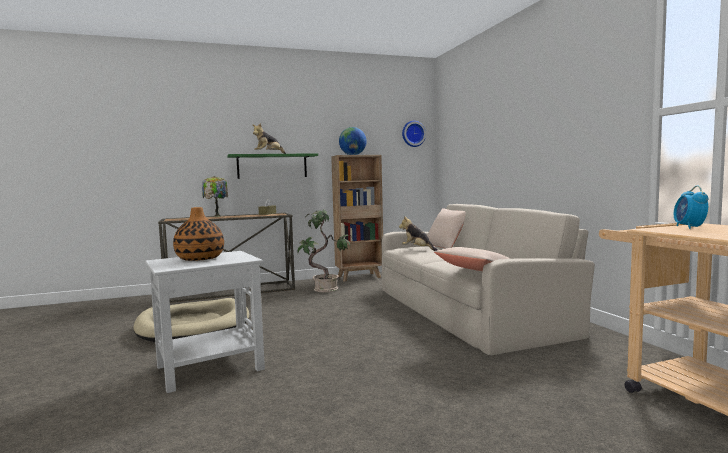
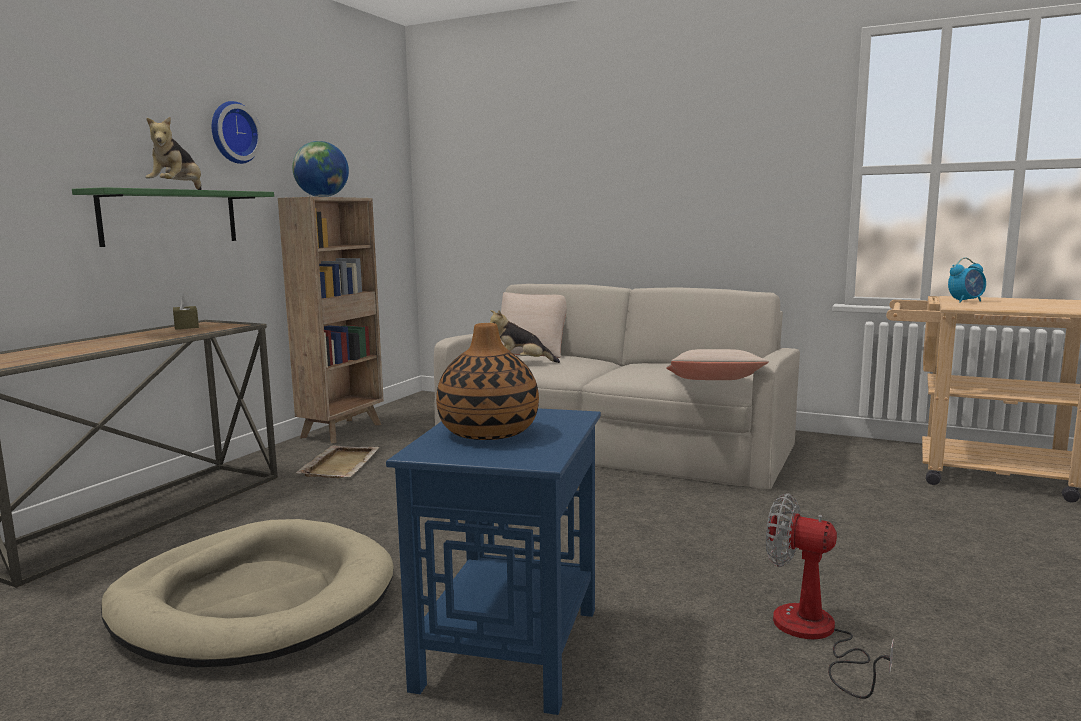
camera: 45 degrees left, 5 degrees up
white side table [145,251,265,393] -> blue side table [386,408,601,715]
table lamp [202,176,228,217] -> none
potted plant [297,209,352,292] -> beige tray [296,445,380,478]
wall clock [402,121,426,147] -> wall clock moved to [212,101,262,164]
alarm clock [674,186,708,229] -> alarm clock turned 75 degrees counterclockwise [948,258,986,303]
none -> fan [766,493,894,699]

